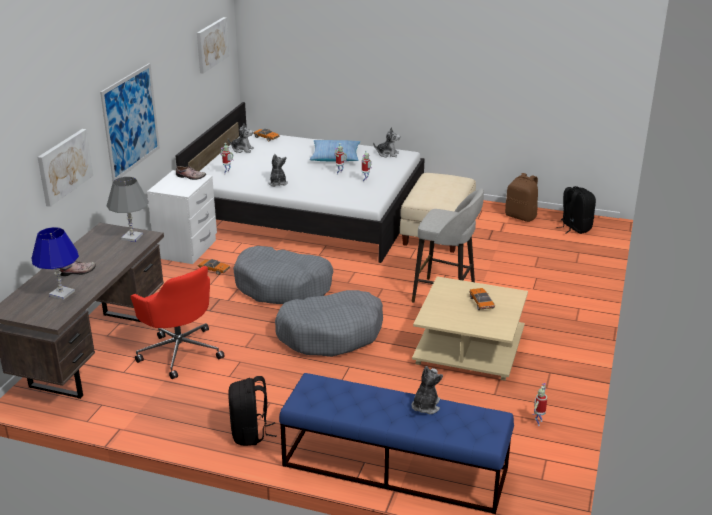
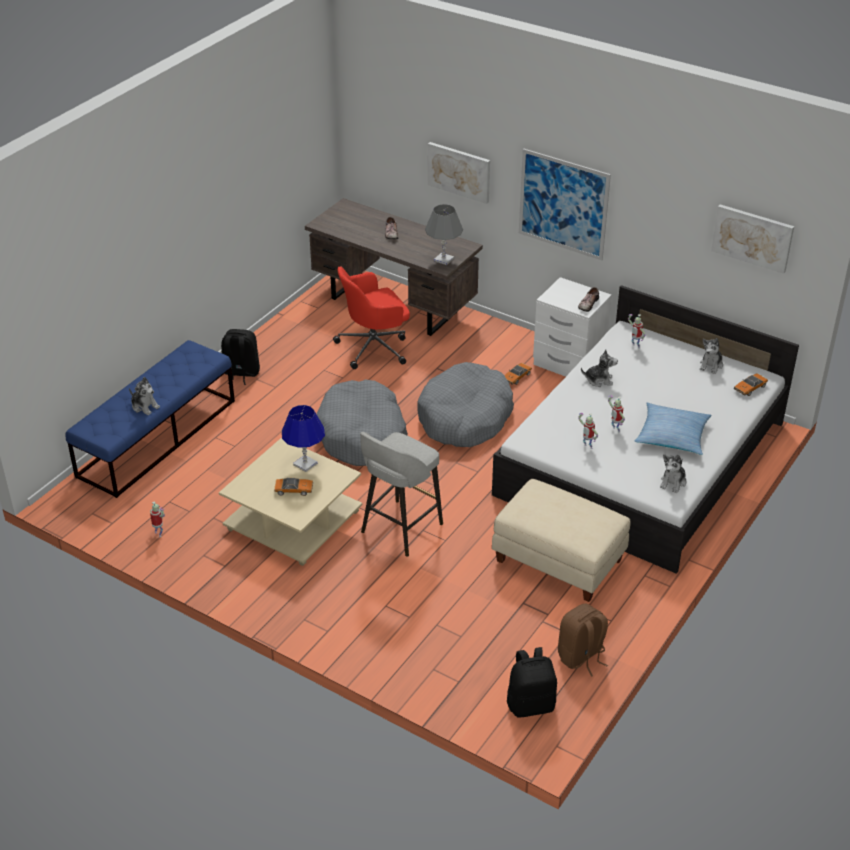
camera: 105 degrees right, 10 degrees up
blue table lamp [32,227,79,300] -> blue table lamp moved to [282,405,325,472]

